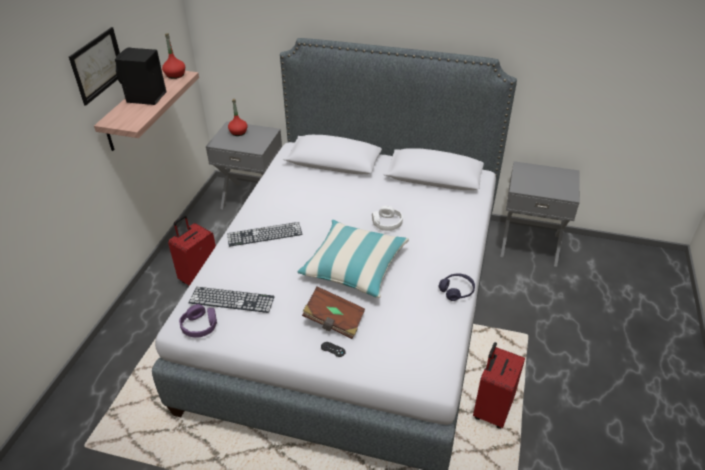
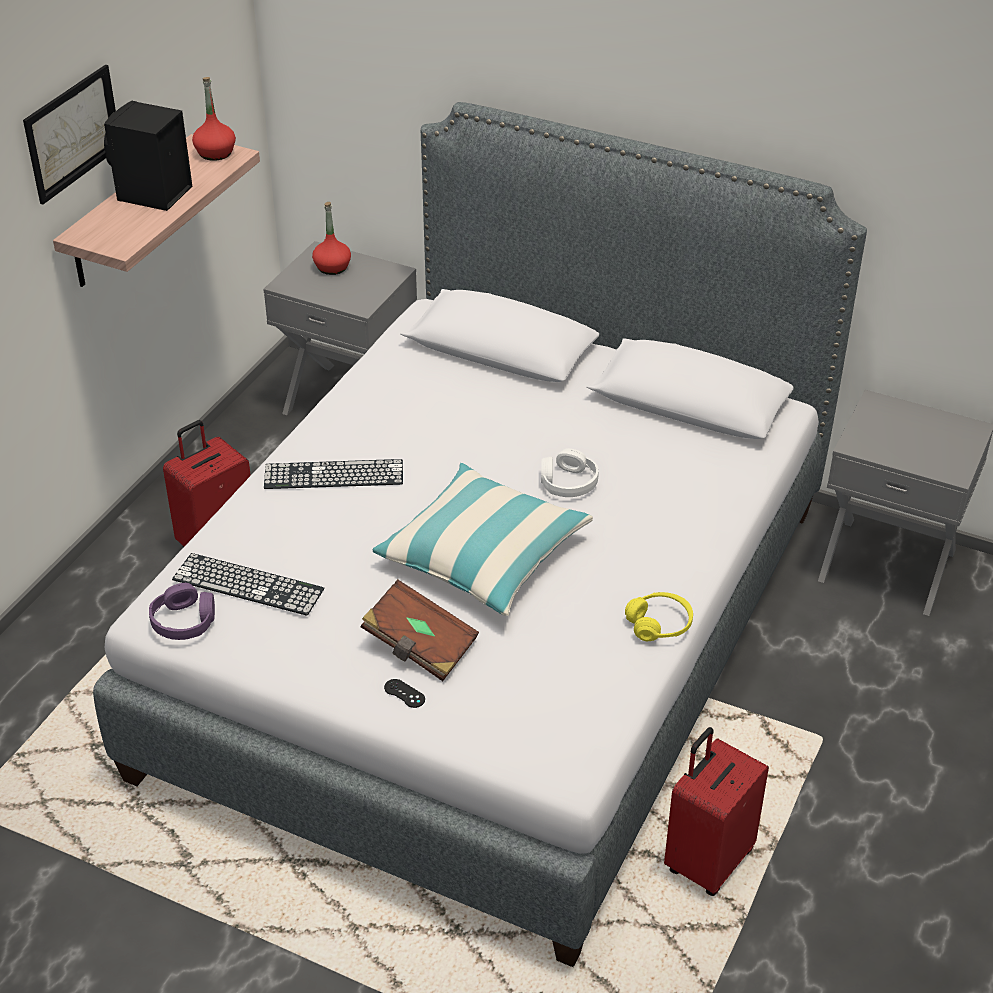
camera: 10 degrees right, 0 degrees up
purple headphones [439,274,475,301] -> yellow headphones [625,592,693,641]

